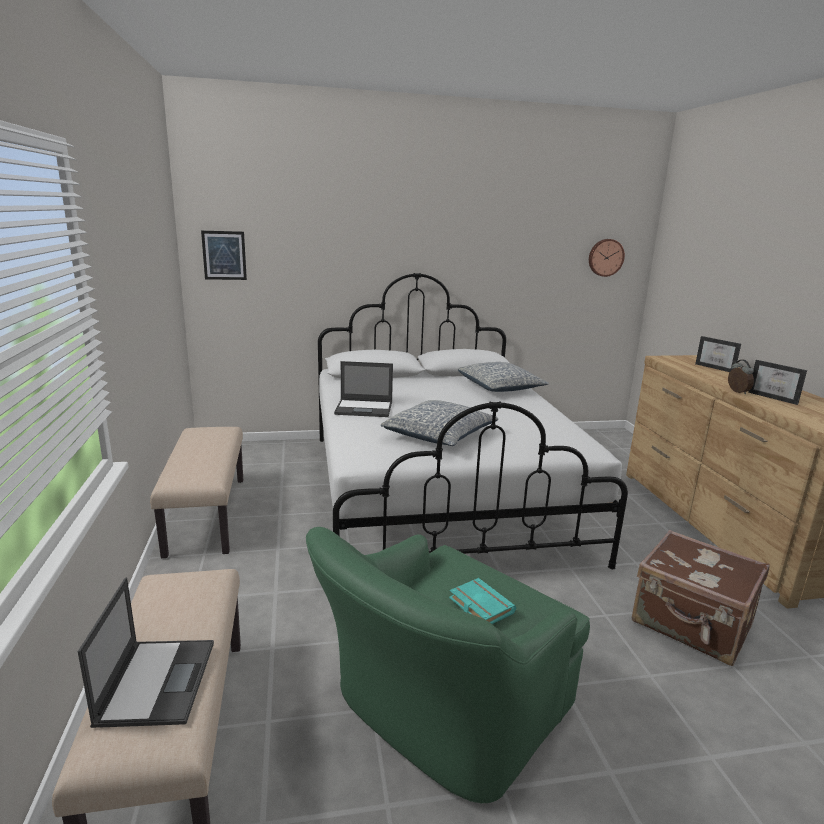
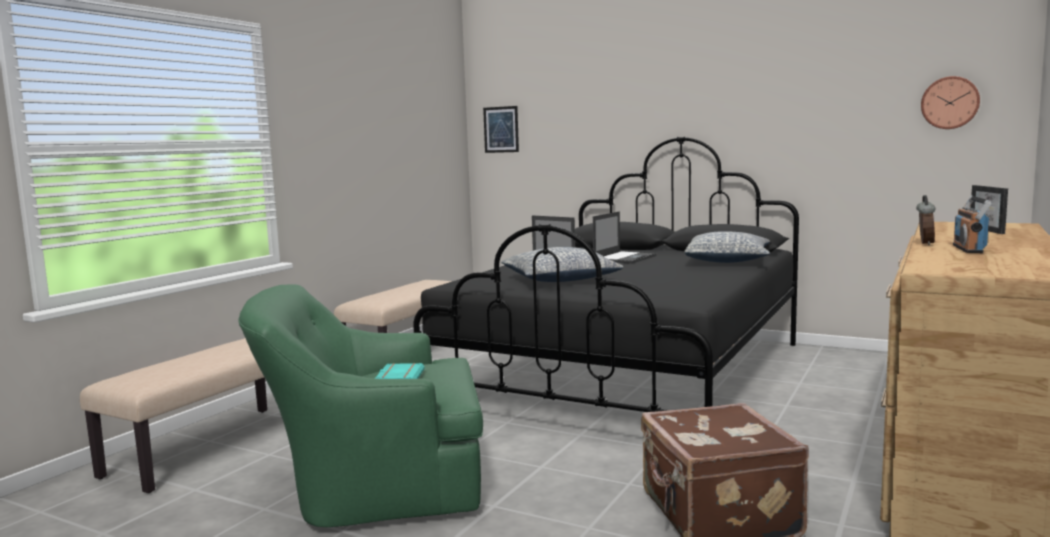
camera: 40 degrees right, 10 degrees down
laptop [78,577,214,728] -> laptop moved to [593,211,657,264]
white bed [318,273,628,569] -> black bed [413,137,799,412]
picture frame [748,360,807,405] -> radio [953,196,992,253]

